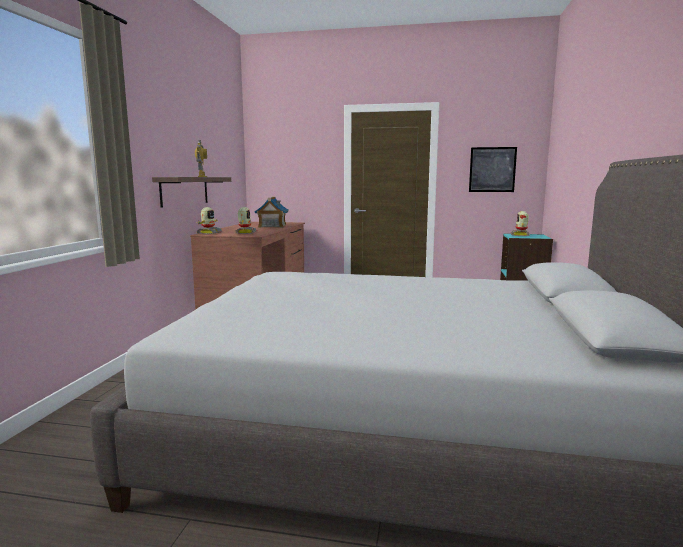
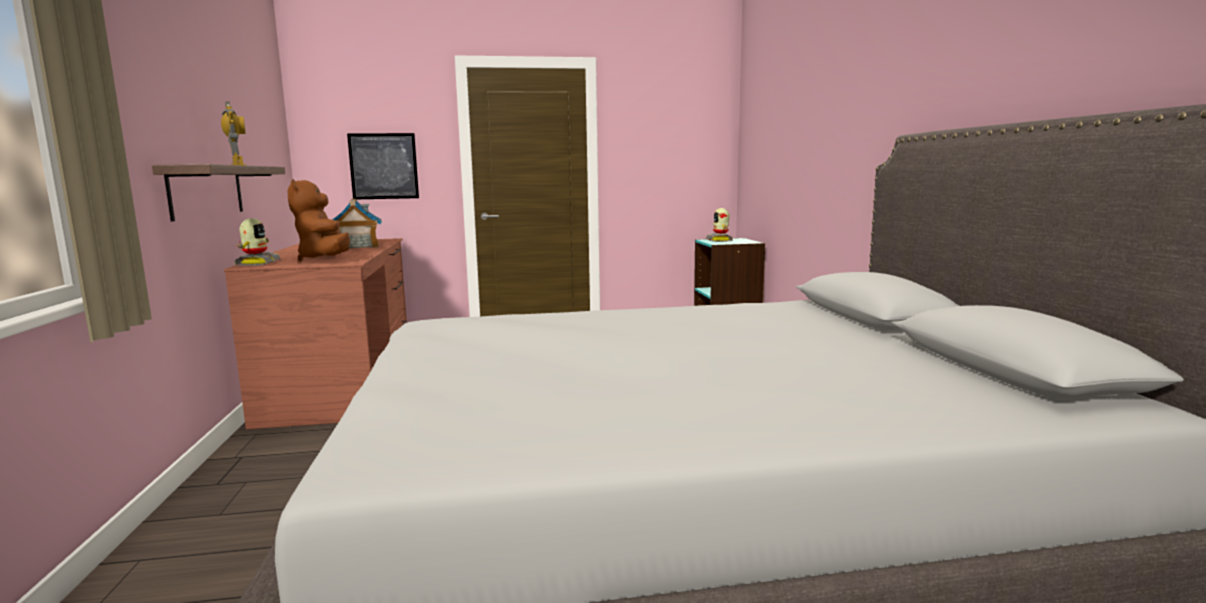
camera: 20 degrees left, 0 degrees up
toy robot [235,207,257,234] -> brown plush toy [288,179,350,261]
picture [469,147,517,192] -> picture moved to [347,133,419,199]

